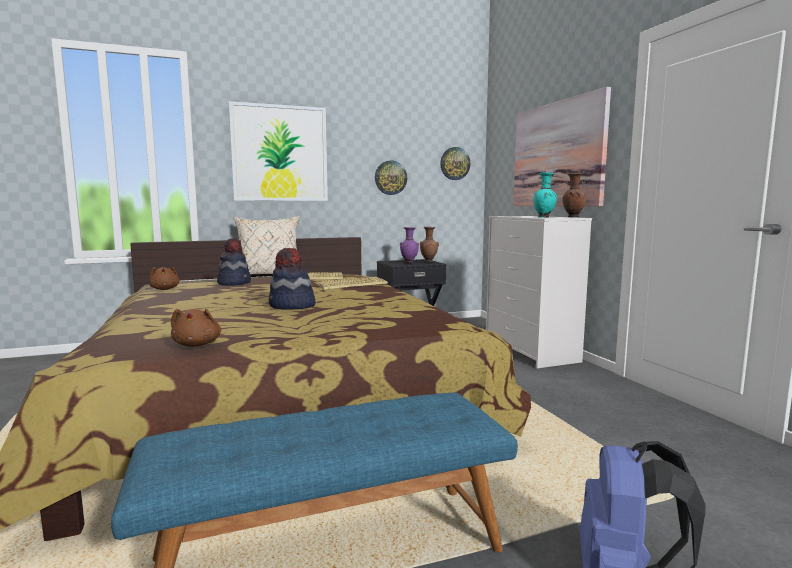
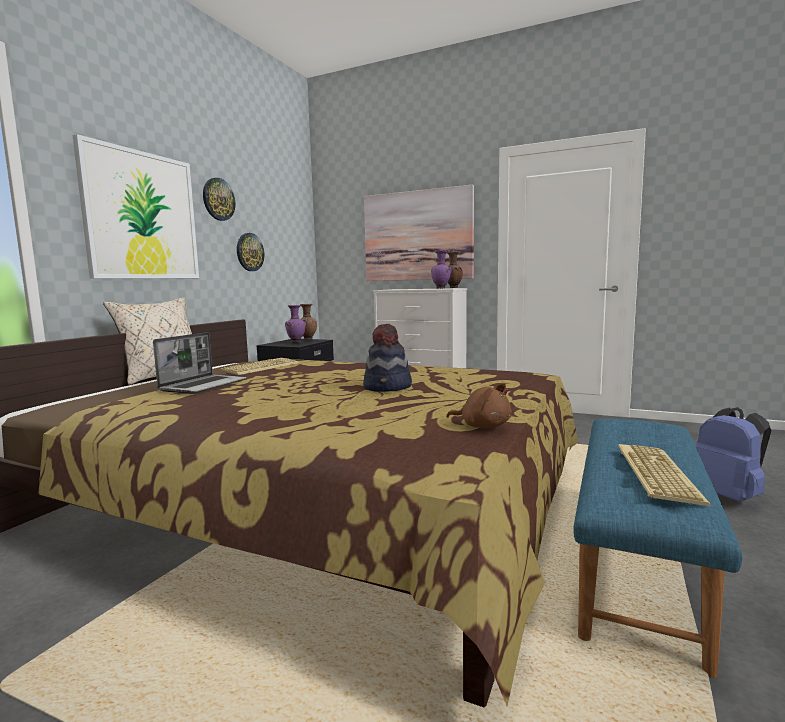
camera: 45 degrees left, 0 degrees up
brown plush toy [149,267,180,290] -> none
hat [217,238,251,286] -> laptop [153,332,246,394]
keyboard [314,277,388,289] -> keyboard moved to [618,444,711,506]
wall clock [440,147,470,180] -> wall clock moved to [203,178,235,221]
turquoise vase [533,173,557,218] -> purple vase [431,251,451,289]

